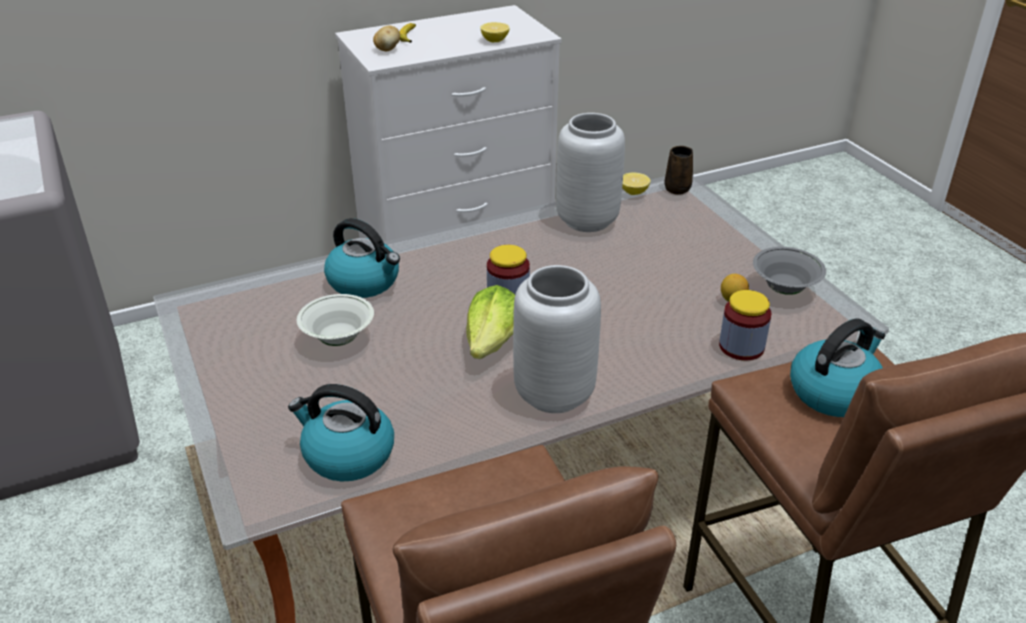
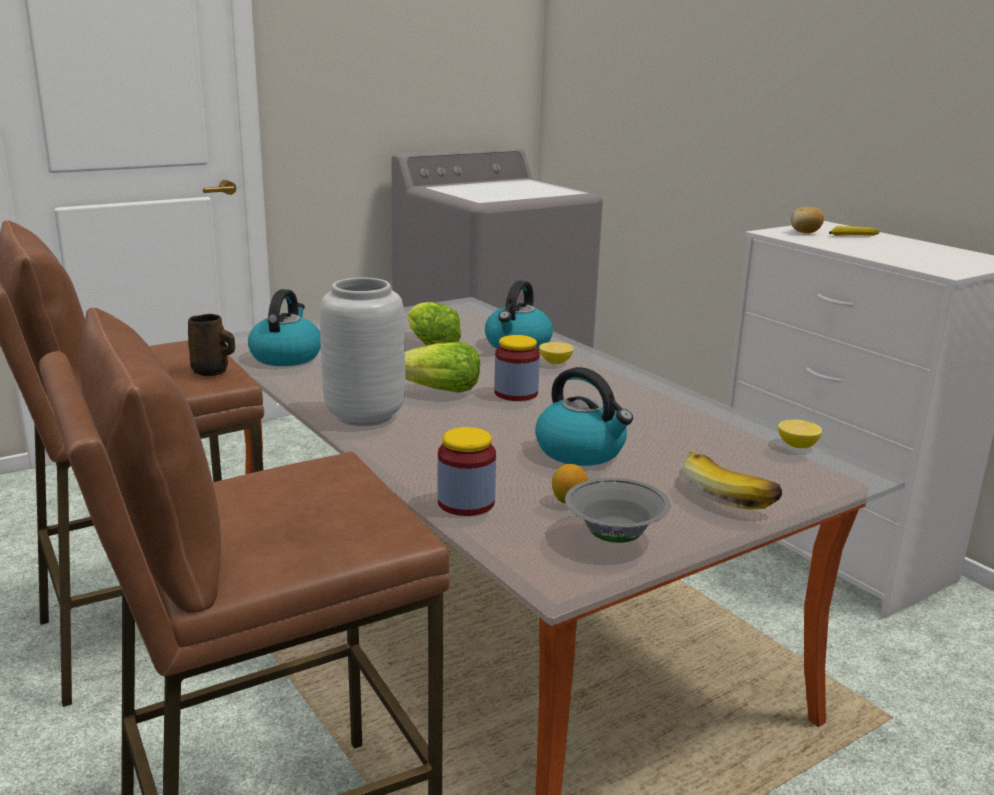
camera: 80 degrees right, 15 degrees down
white bowl [297,294,374,346] -> lettuce [408,302,461,346]
lemon [480,22,509,43] -> lemon moved to [539,342,574,364]
grey vase [556,113,625,232] -> none
brown mug [664,146,693,195] -> brown mug moved to [188,314,235,376]
kettle [790,318,885,417] -> kettle moved to [535,367,633,466]
none -> banana [683,450,782,510]

